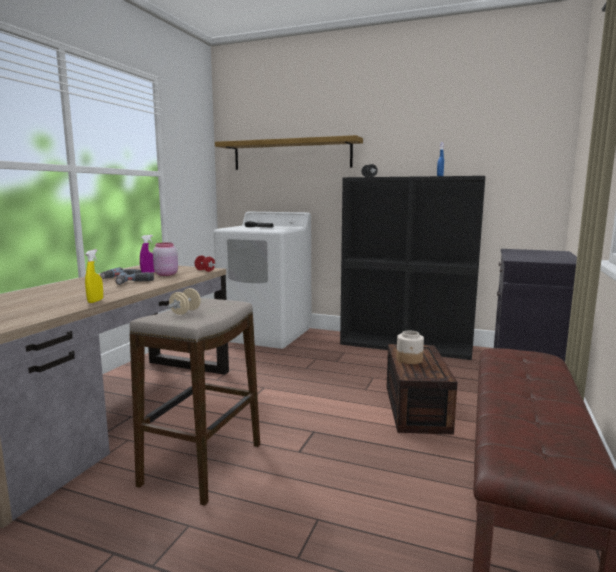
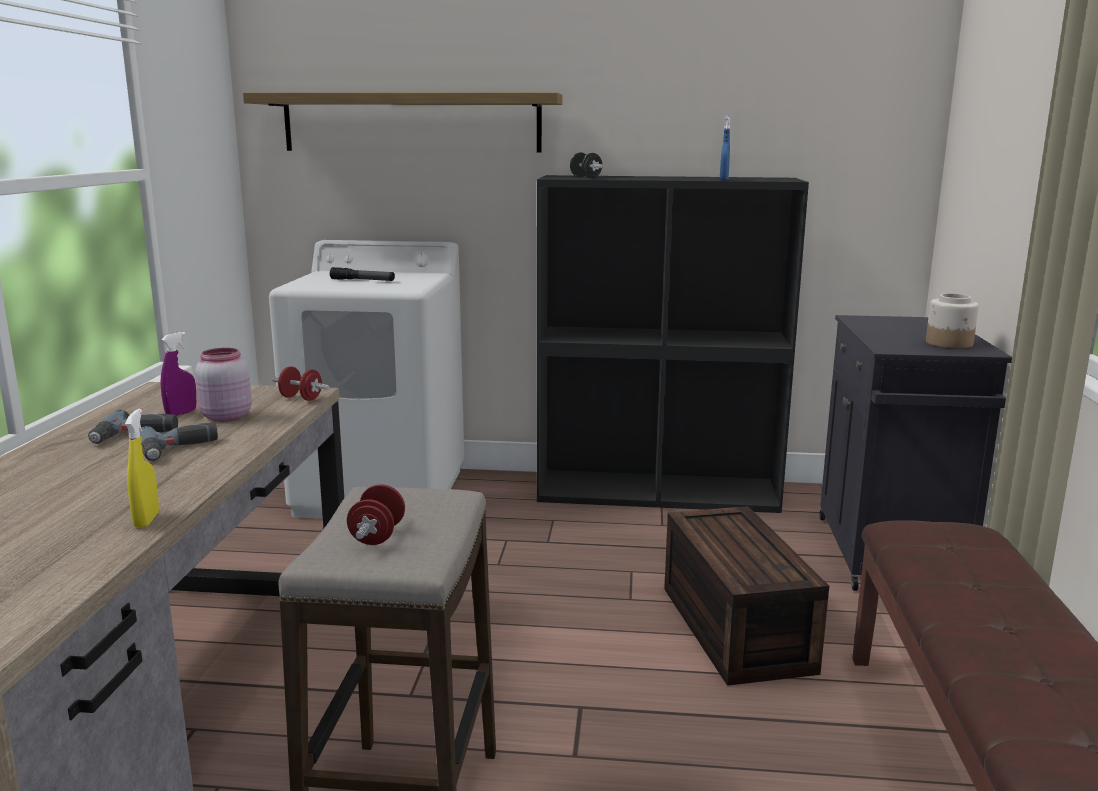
camera: 15 degrees left, 5 degrees up
beige dumbbell [167,288,201,315] -> red dumbbell [347,484,405,545]
jar [396,330,424,364] -> jar moved to [926,293,979,348]

